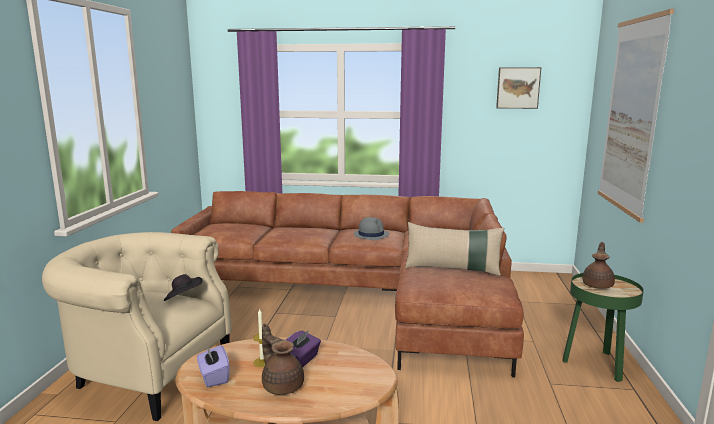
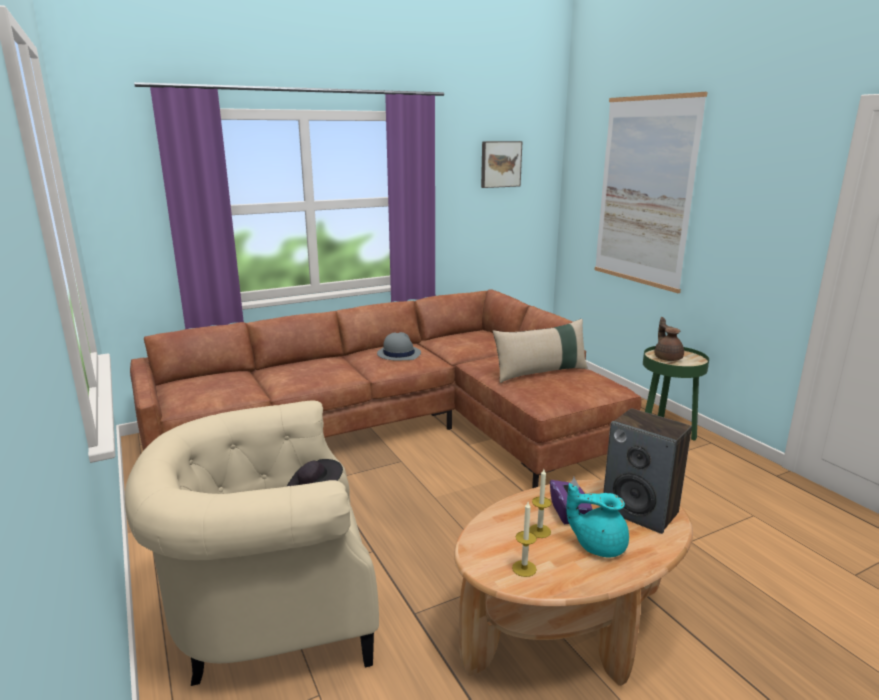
camera: 35 degrees left, 5 degrees up
purple tissue box [197,345,230,387] -> candle [512,502,537,577]
brown teapot [262,324,304,395] -> turquoise teapot [566,483,629,557]
none -> speaker [603,408,692,534]

